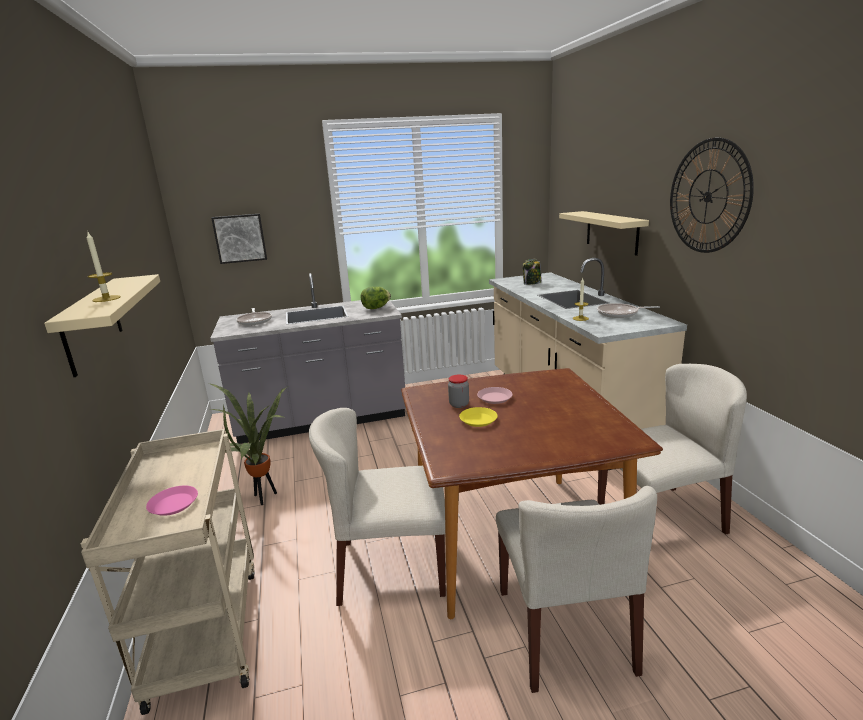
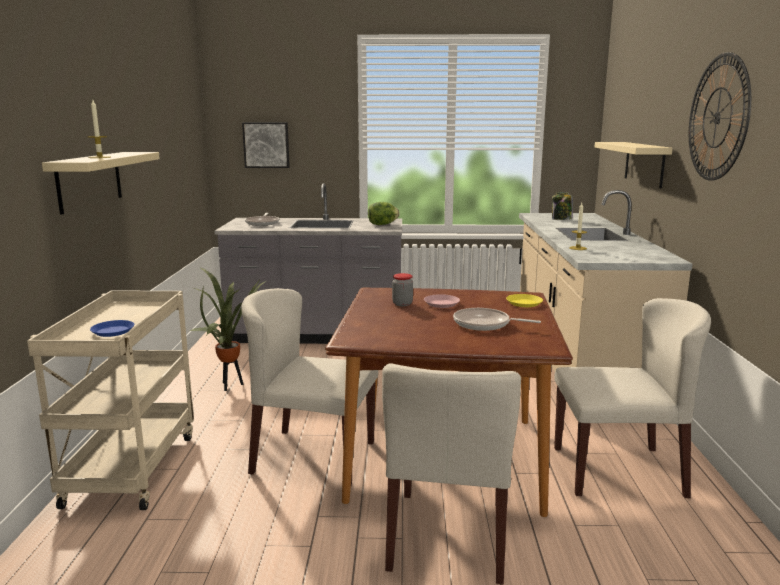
camera: 15 degrees right, 5 degrees down
pink plate [146,486,198,516] -> blue plate [90,320,134,337]
yellow plate [459,407,498,427] -> yellow plate moved to [506,294,543,307]
frying pan [597,303,660,318] -> frying pan moved to [453,308,541,331]

